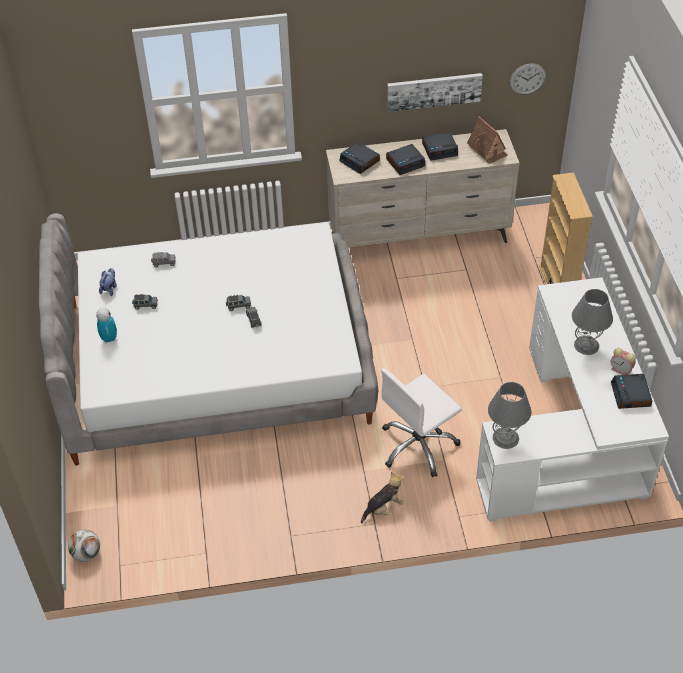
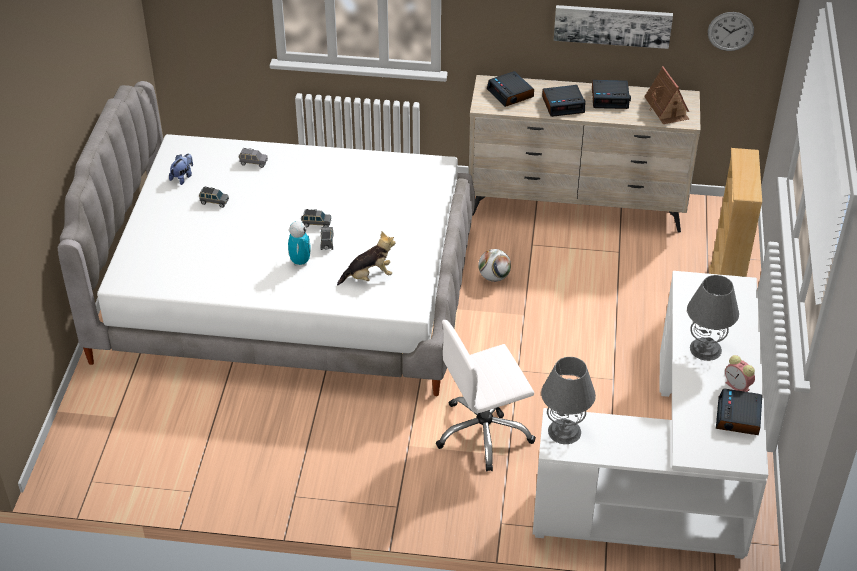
camera: 15 degrees right, 5 degrees down
football [68,530,100,562] -> football moved to [478,249,511,282]
toy robot [96,308,117,343] -> toy robot moved to [288,221,311,266]
plush toy [361,472,404,524] -> plush toy moved to [337,231,395,286]

